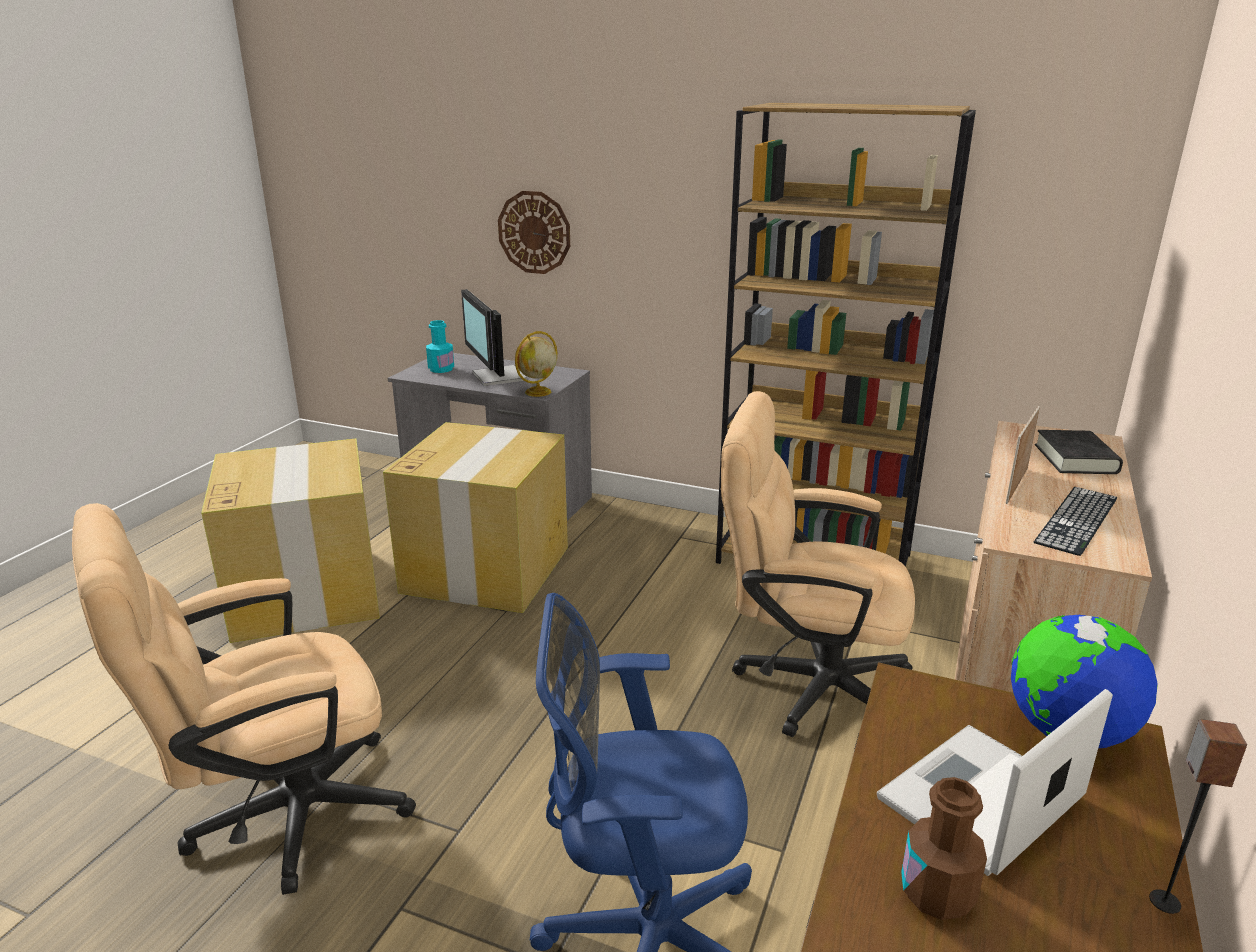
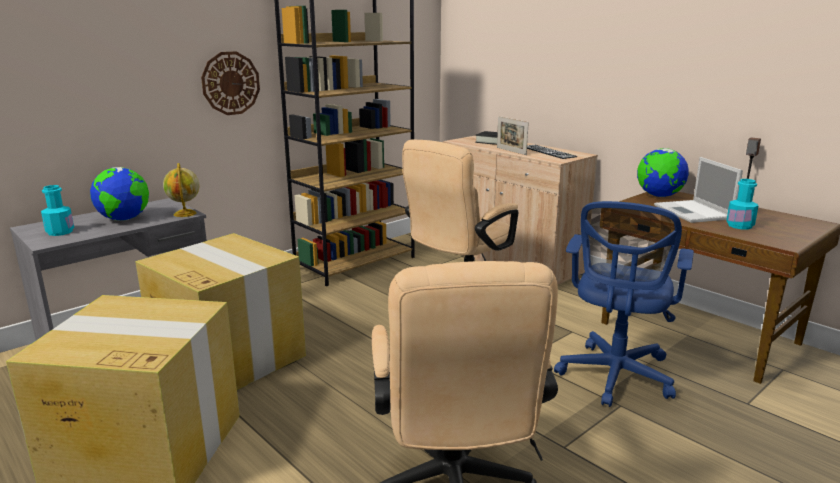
camera: 65 degrees left, 5 degrees down
monitor [461,289,527,386] -> globe [90,167,149,221]
wall clock [498,191,570,274] -> wall clock moved to [201,51,260,115]
brown bottle [901,777,987,920] -> turquoise bottle [726,179,758,229]

